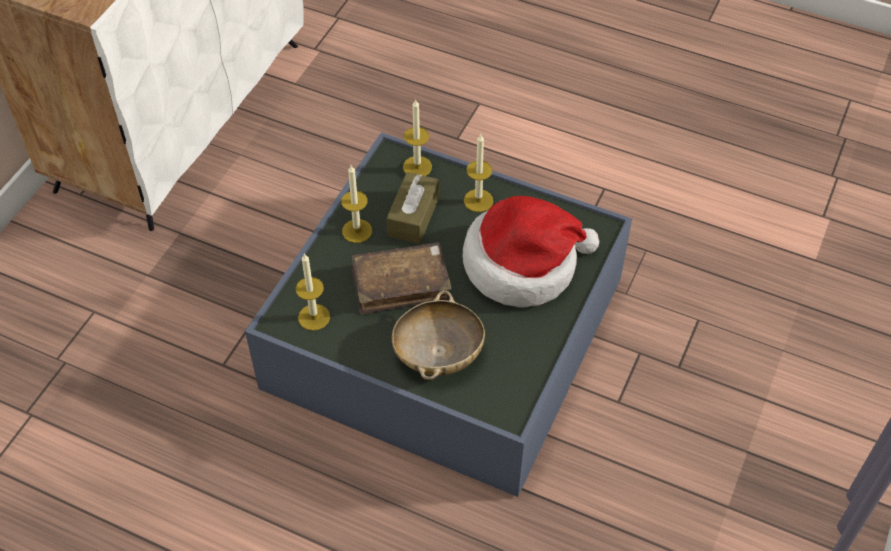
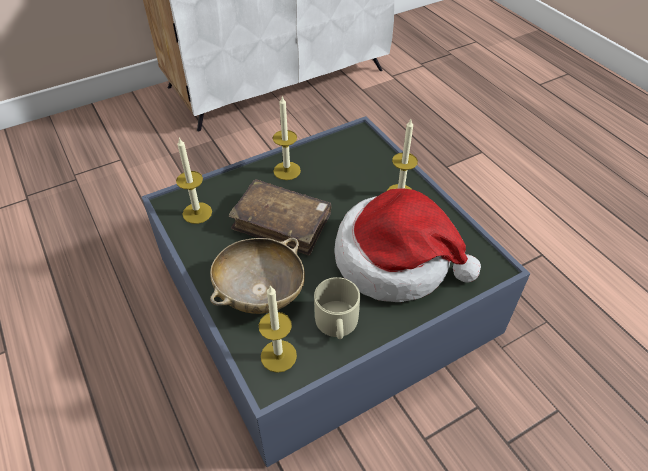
camera: 35 degrees right, 5 degrees down
brown tissue box [386,172,439,244] -> none
candle [403,99,432,176] -> candle moved to [259,285,297,373]
none -> beige mug [314,277,360,339]

